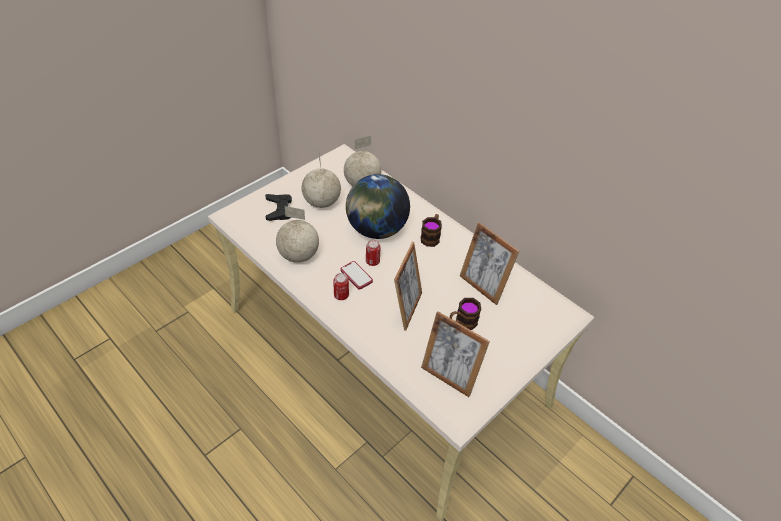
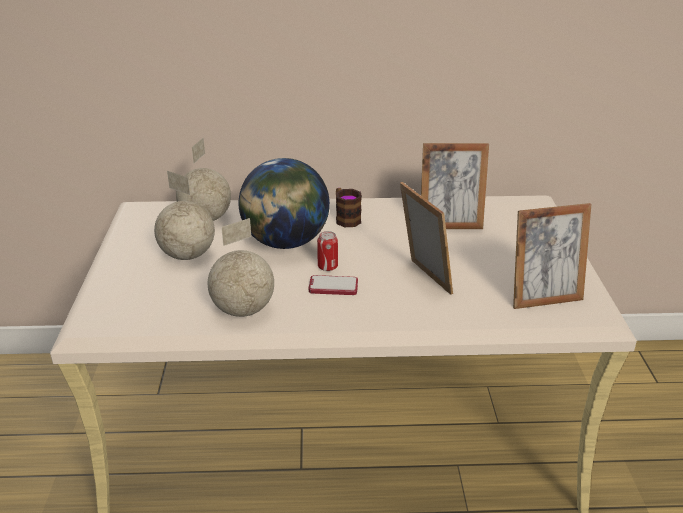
camera: 45 degrees left, 15 degrees down
black game controller [265,194,292,221] -> none
can [334,273,349,300] -> none
mug [450,298,481,330] -> none

